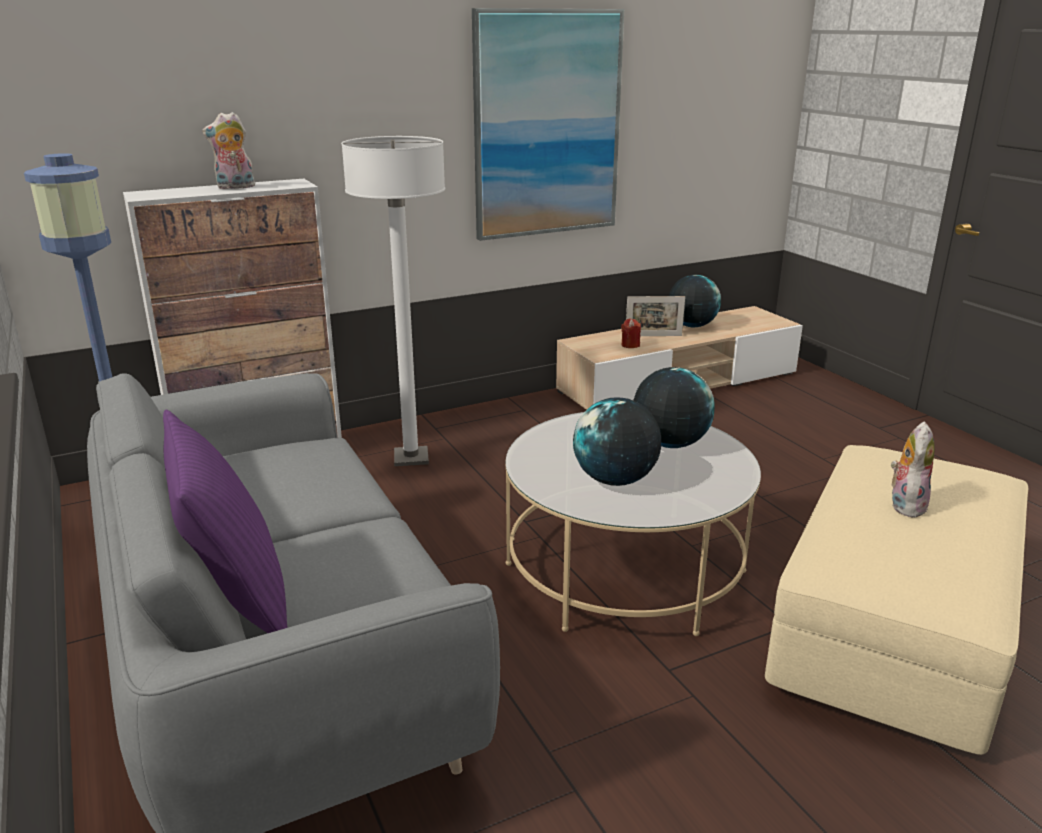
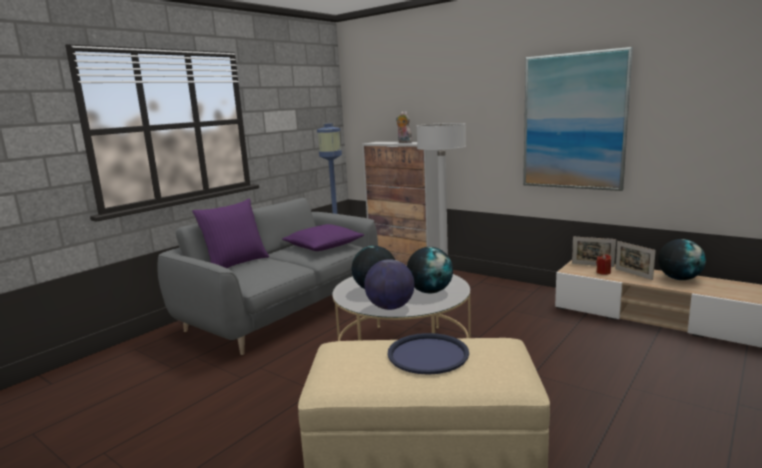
camera: 65 degrees right, 10 degrees down
plush toy [891,422,935,519] -> blue tray [388,333,469,375]
none -> purple pillow [282,224,364,251]
none -> globe [364,259,415,310]
none -> picture frame [572,236,616,267]

